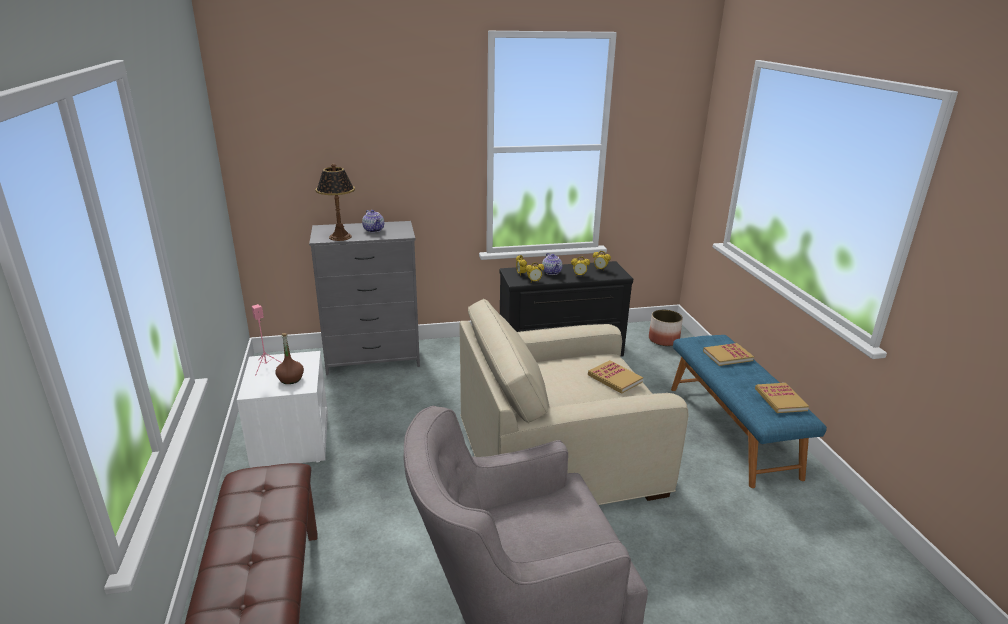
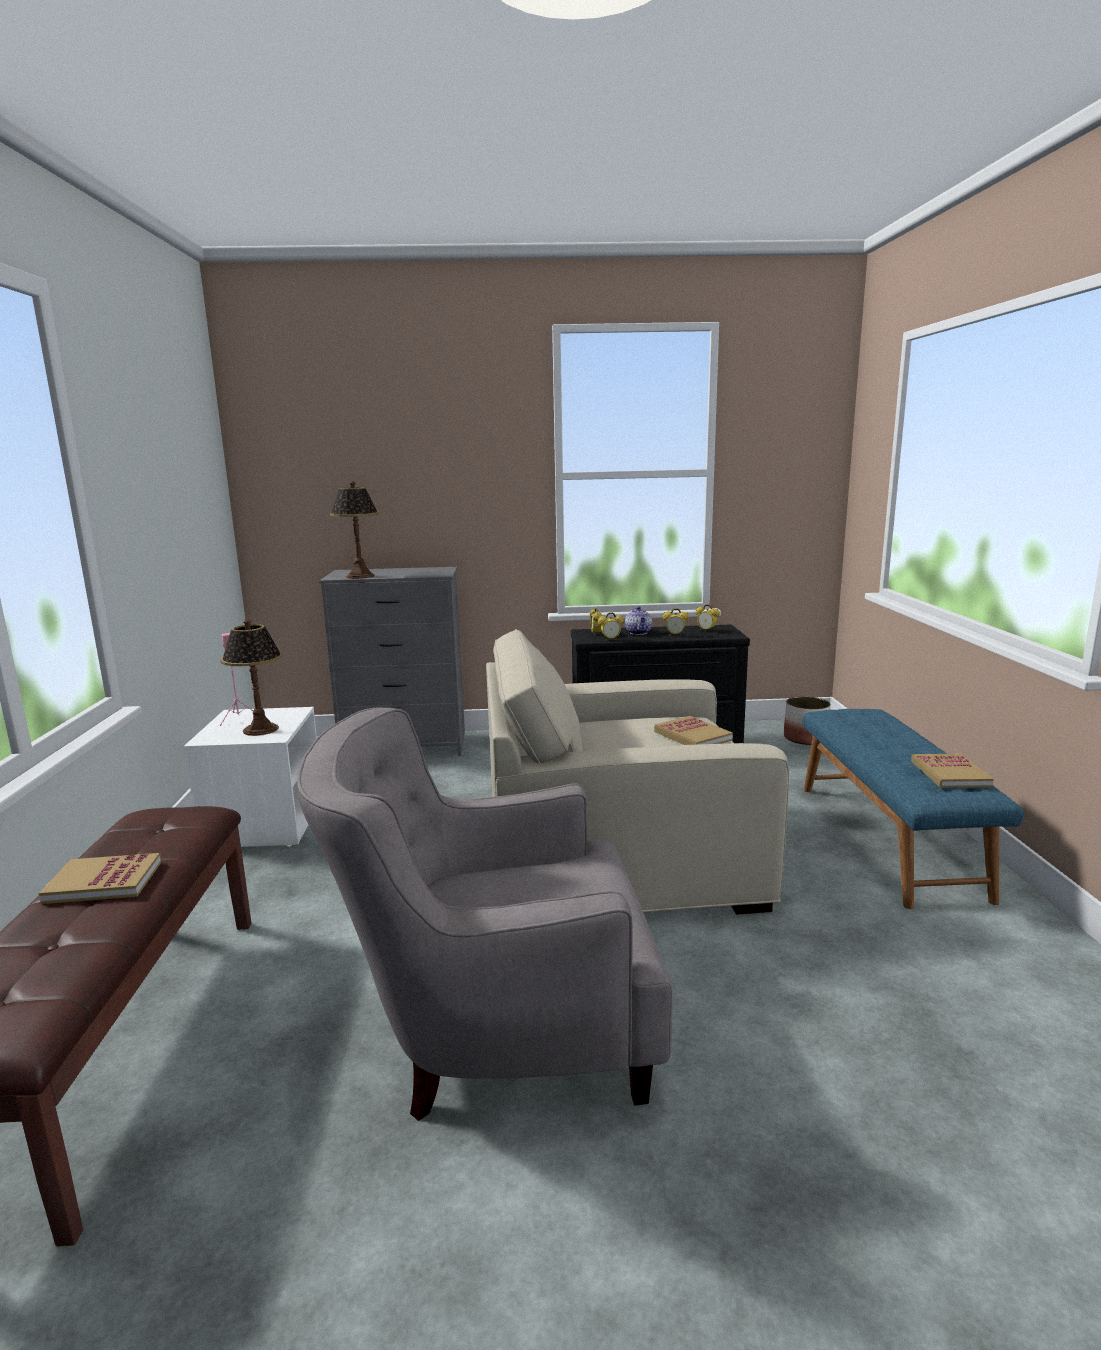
camera: 10 degrees right, 10 degrees down
brown bottle [275,333,304,384] -> table lamp [220,619,283,736]
teapot [362,210,384,233] -> none
book [703,343,754,366] -> book moved to [39,853,162,904]

